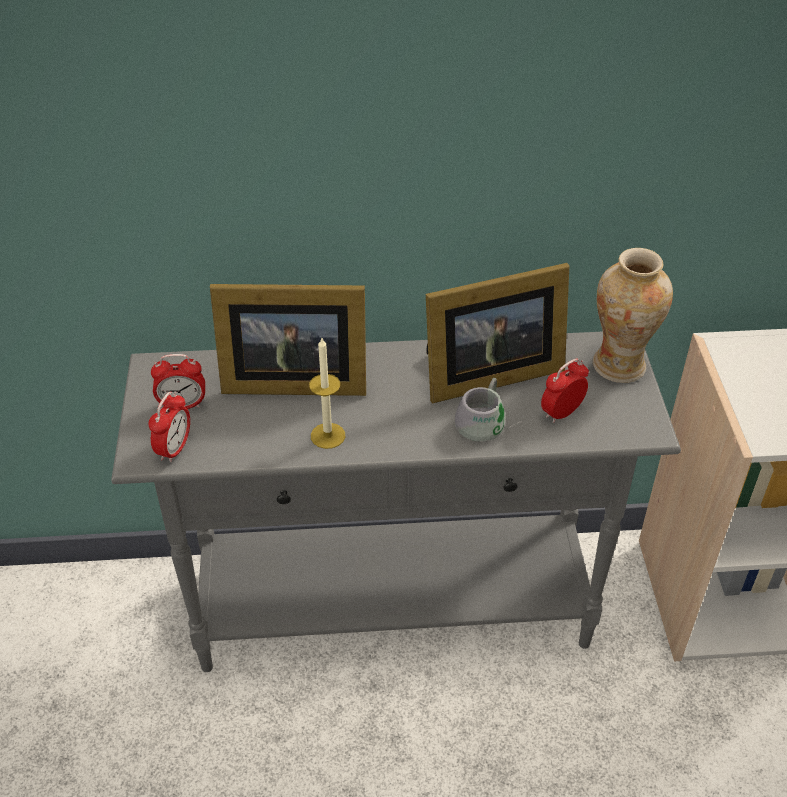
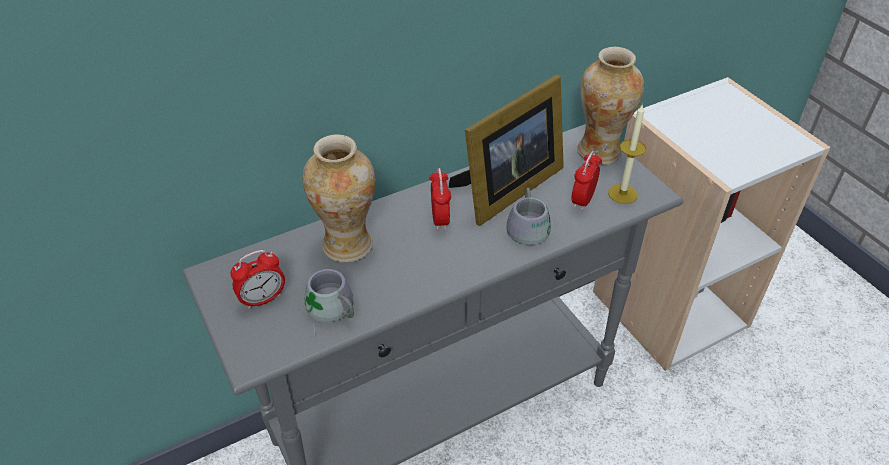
camera: 25 degrees left, 0 degrees up
alarm clock [149,391,190,463] -> alarm clock moved to [429,168,451,231]
picture frame [210,284,366,396] -> vase [302,134,375,263]
candle [309,338,345,449] -> candle moved to [608,104,646,204]
none -> grey mug [304,269,354,334]

